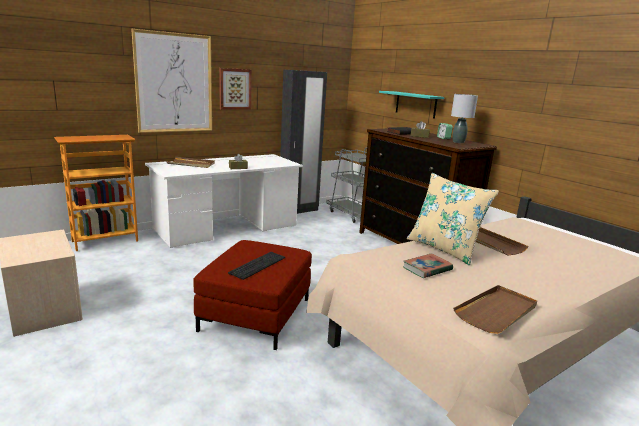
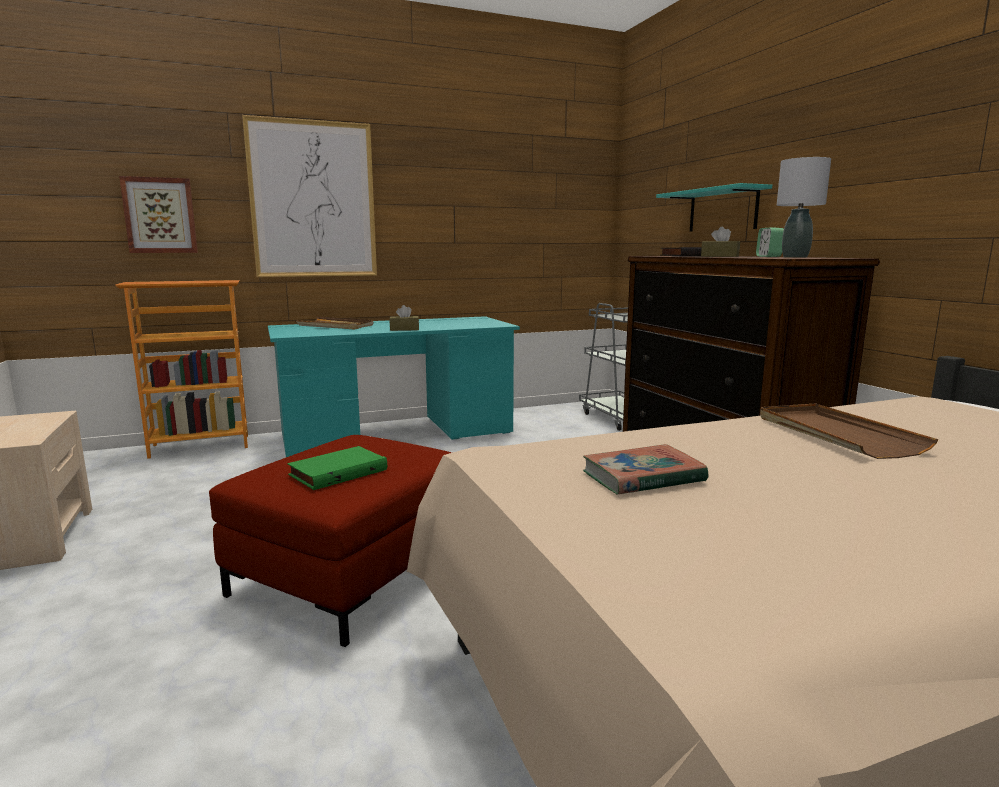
camera: 15 degrees right, 5 degrees down
white desk [145,154,303,248] -> turquoise desk [268,316,520,457]
picture [219,68,252,110] -> picture moved to [119,176,198,253]
keyboard [228,252,285,280] -> green book [287,446,387,490]
black wardrobe [280,70,327,214] -> none
beige pillow [407,173,499,265] -> none
brown tray [453,285,537,334] -> none

